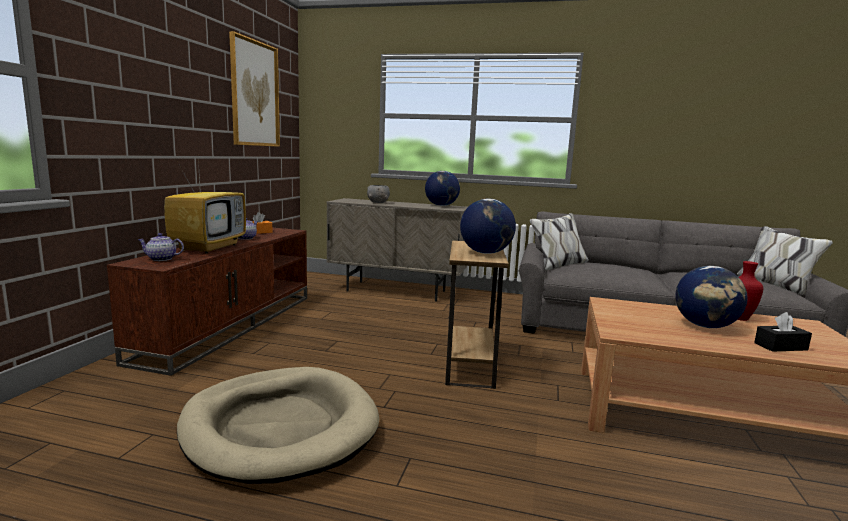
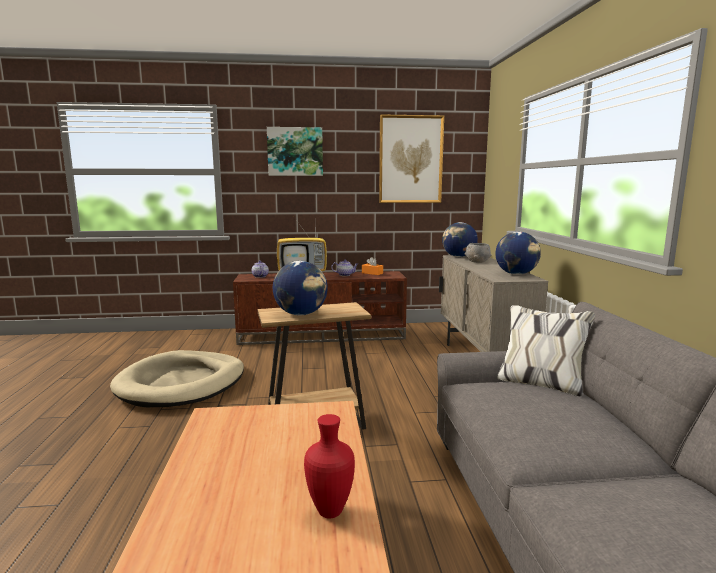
camera: 70 degrees right, 0 degrees up
globe [675,266,748,328] -> globe moved to [442,222,478,257]
black tissue box [754,312,812,352] -> none
none -> picture [267,127,323,176]

